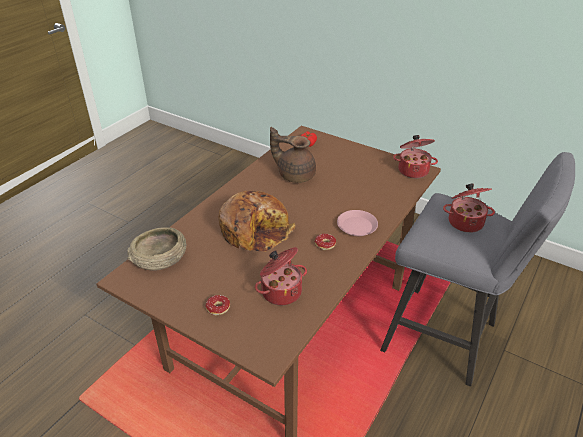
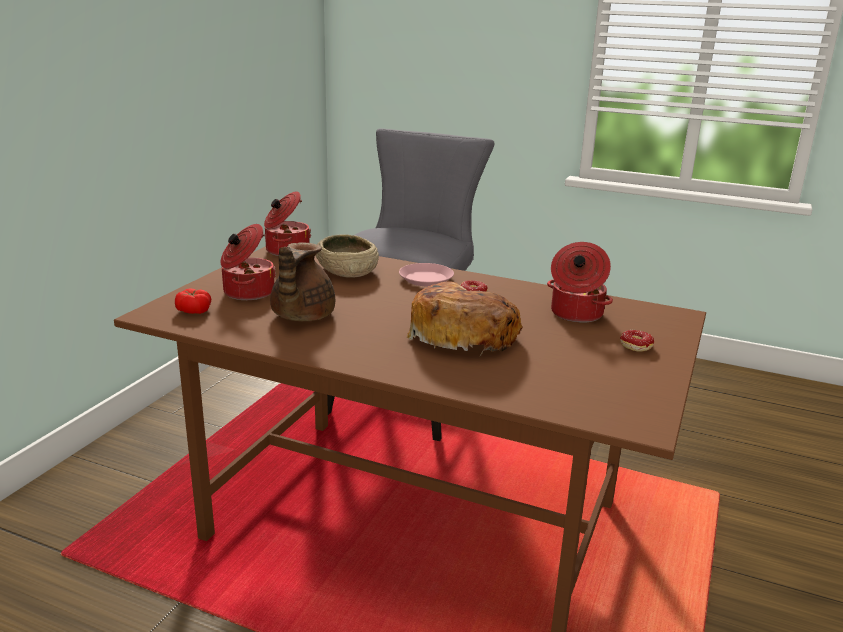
camera: 100 degrees left, 15 degrees down
beige bowl [127,227,186,271] -> beige bowl moved to [316,234,379,278]
cooking pot [443,183,495,233] -> cooking pot moved to [221,224,276,300]

